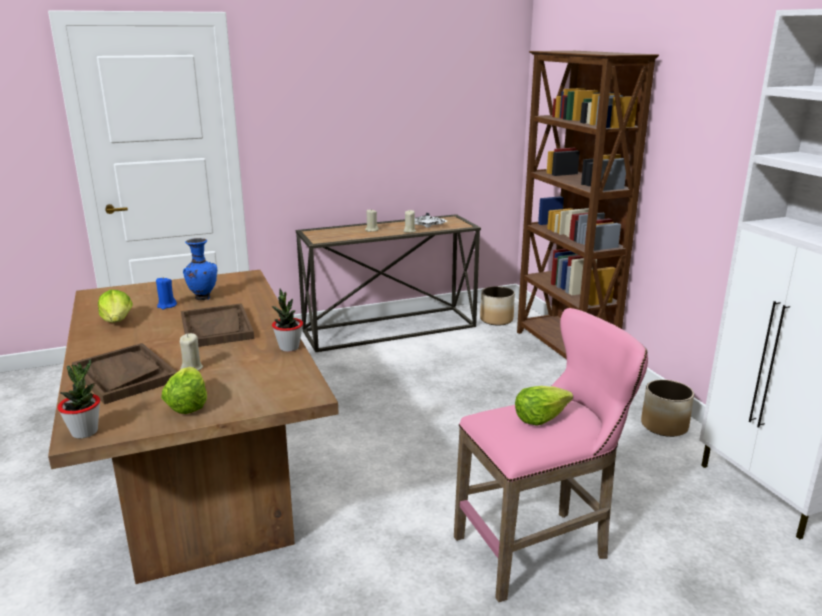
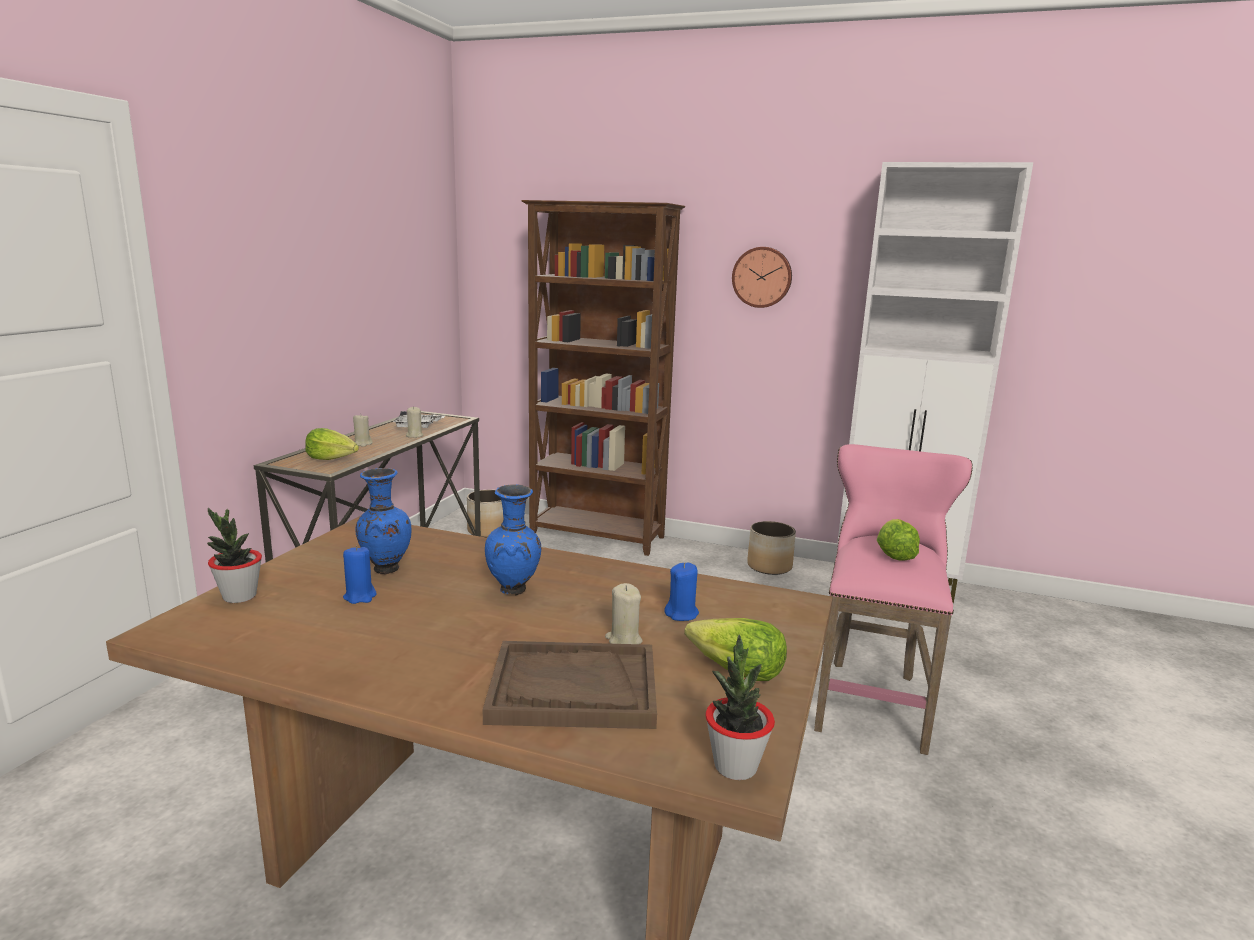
camera: 50 degrees left, 5 degrees down
lettuce [98,290,133,323] -> lettuce moved to [305,428,359,460]
brown tray [181,303,254,347] -> blue vase [485,484,541,596]
potted plant [272,289,303,352] -> potted plant moved to [207,508,262,603]
none -> blue candle [664,563,699,621]
none -> wall clock [732,247,792,308]

